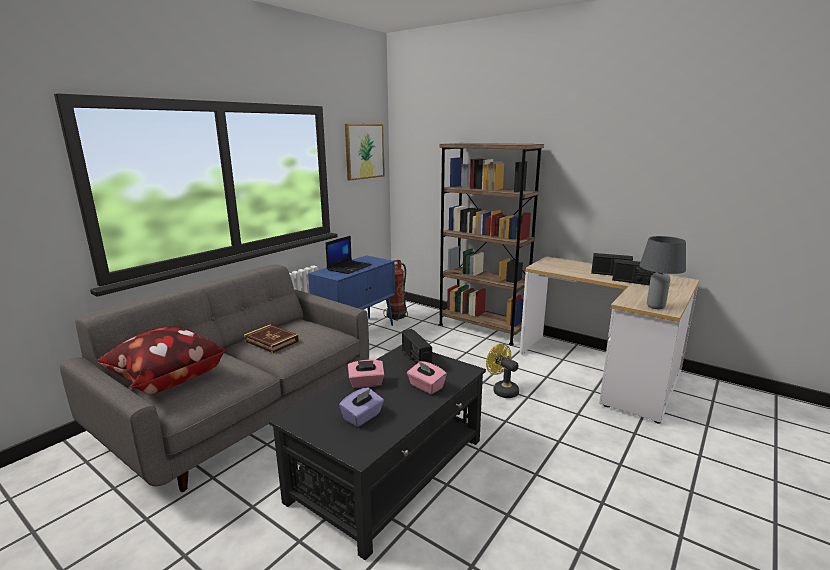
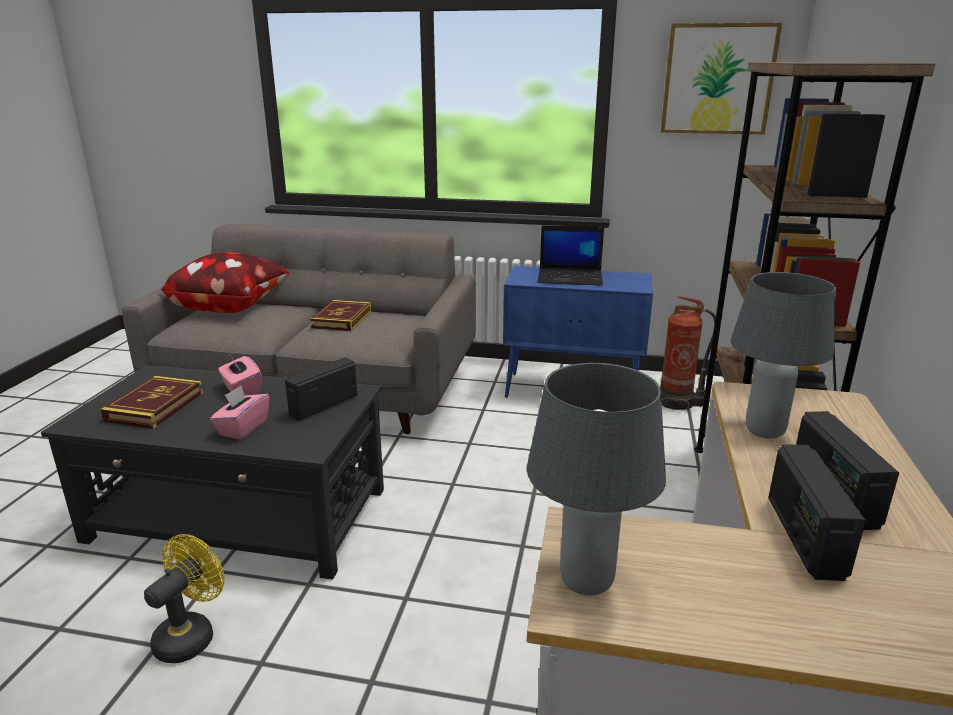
camera: 65 degrees right, 5 degrees up
purple tissue box [339,387,384,427] -> book [100,376,203,429]
yellow fan [486,344,519,398] -> yellow fan moved to [144,534,225,663]
none -> grey table lamp [730,272,836,439]

